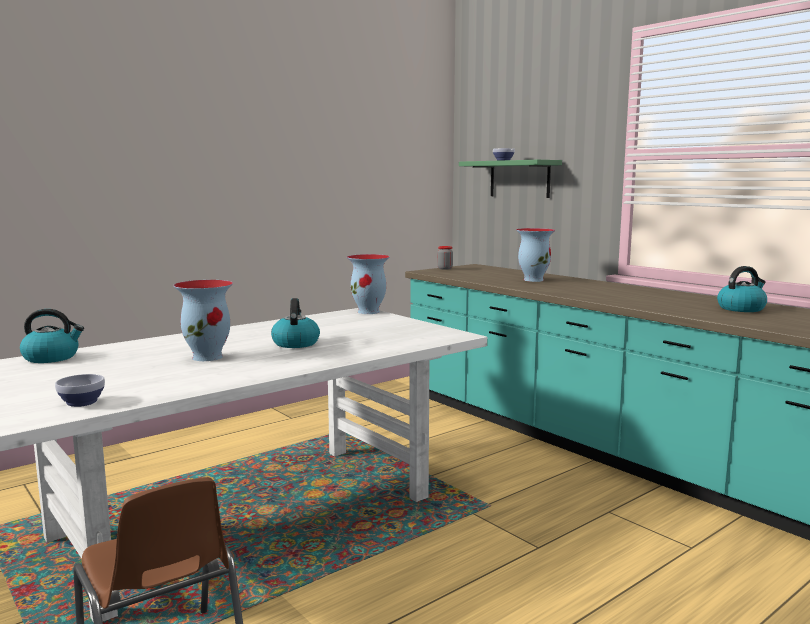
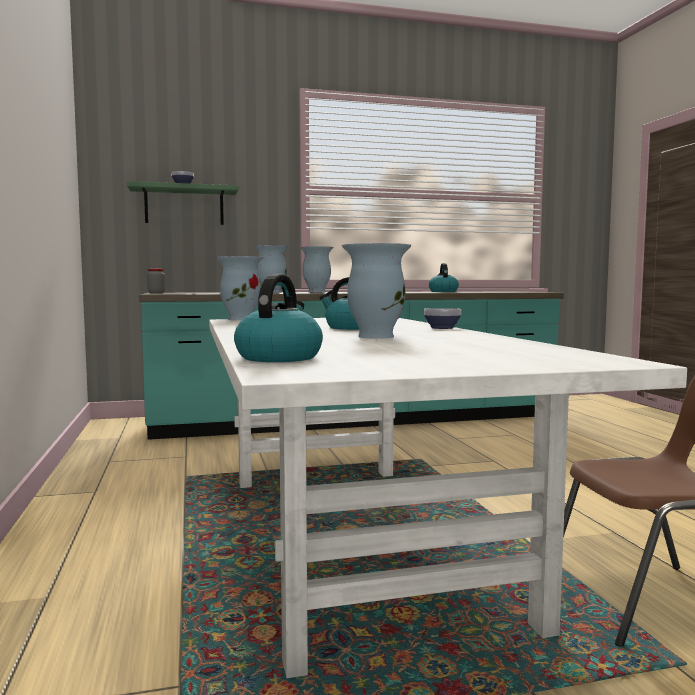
camera: 65 degrees left, 5 degrees down
bowl [55,374,105,407] -> bowl moved to [424,308,461,329]
none -> vase [300,246,334,293]

